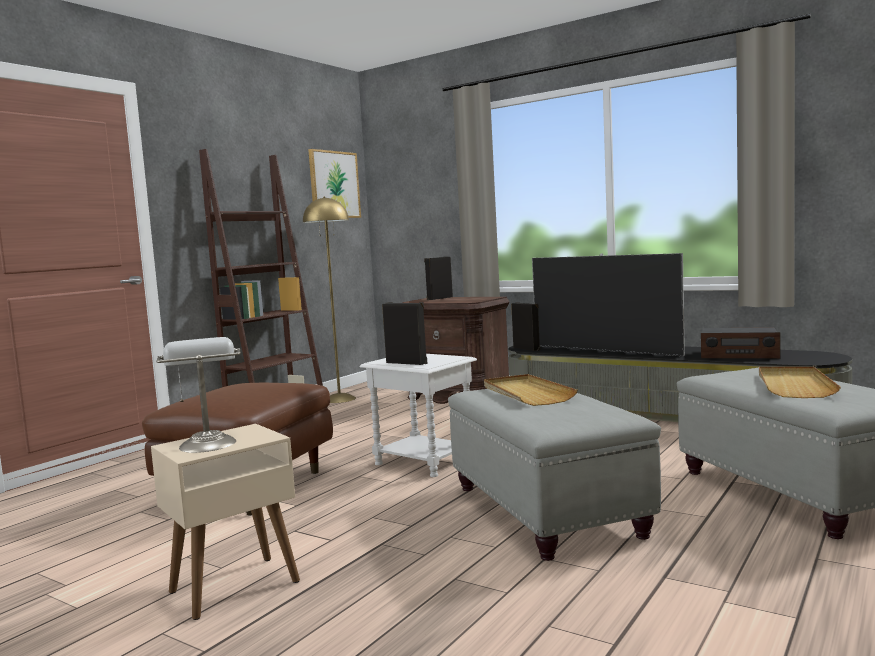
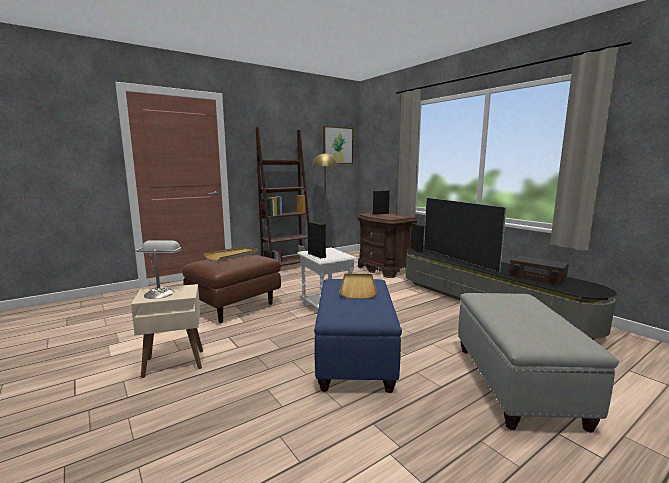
camera: 20 degrees right, 5 degrees up
grey ottoman [448,389,661,561] -> blue ottoman [314,279,402,393]
beige tray [759,366,841,398] -> beige tray moved to [204,246,258,261]

